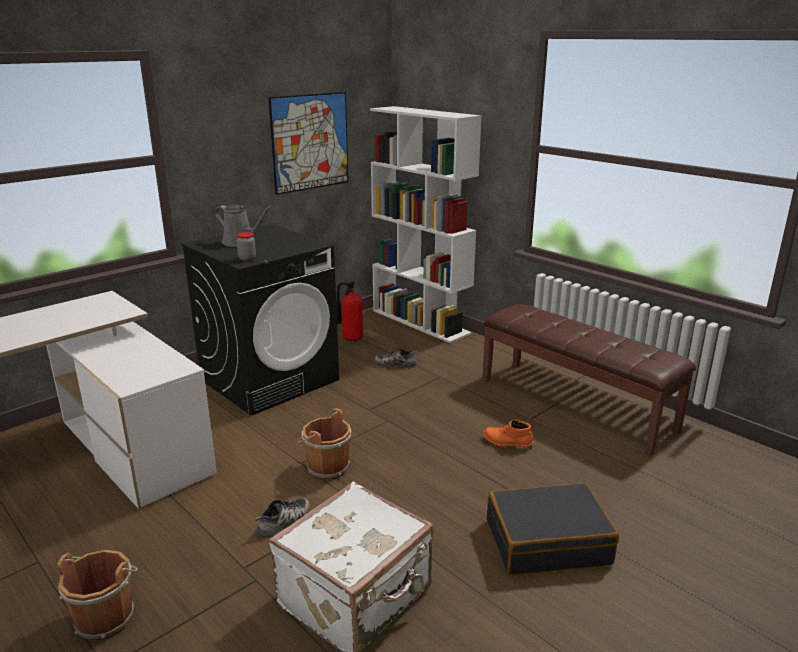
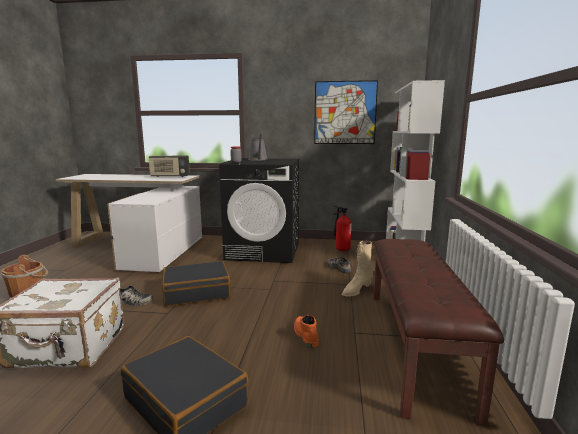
camera: 50 degrees right, 10 degrees down
brown bucket [297,408,351,479] -> black suitcase [162,261,230,307]
none -> radio [149,156,190,177]
none -> beige boot [342,241,373,297]

